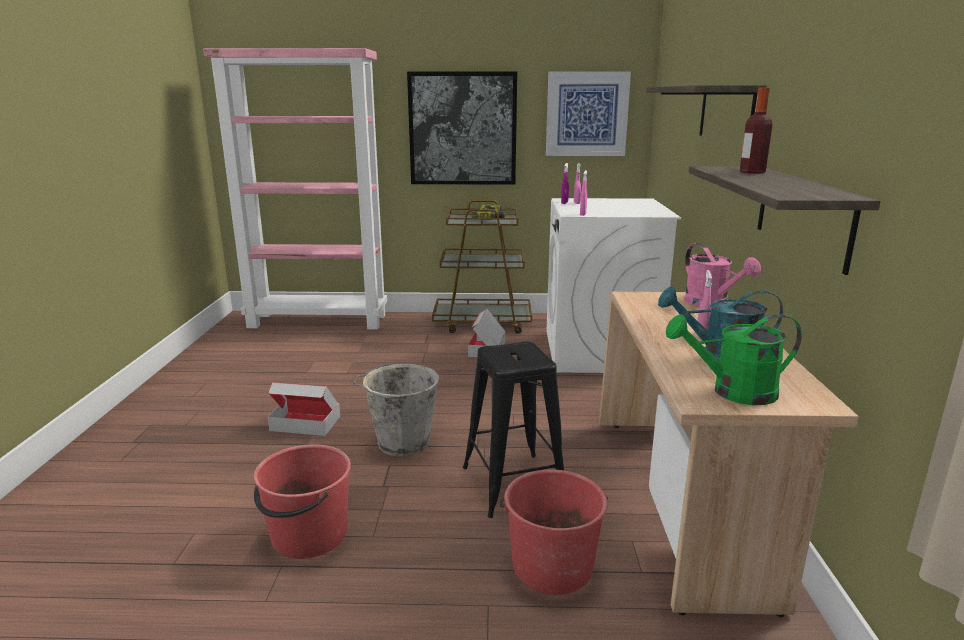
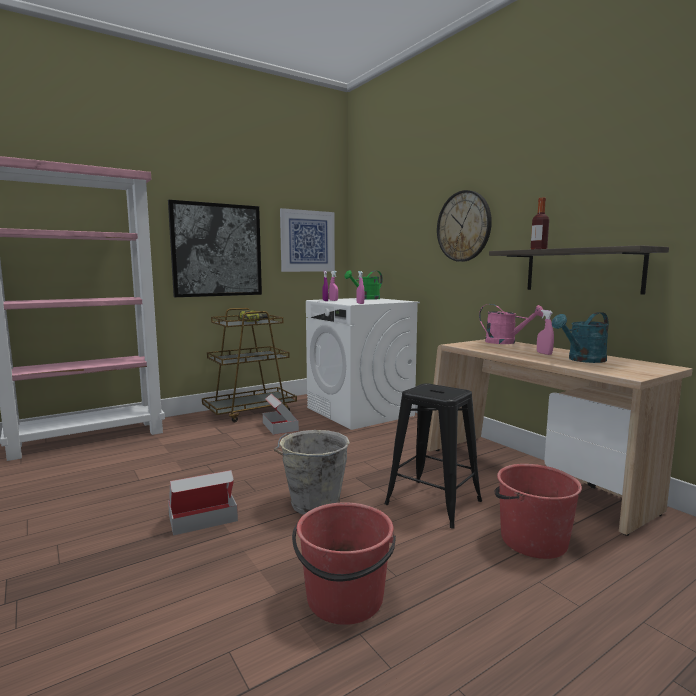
camera: 35 degrees left, 10 degrees down
shelf [646,85,767,136] -> wall clock [437,190,492,262]
green watering can [666,314,802,405] -> green watering can moved to [344,270,383,300]

